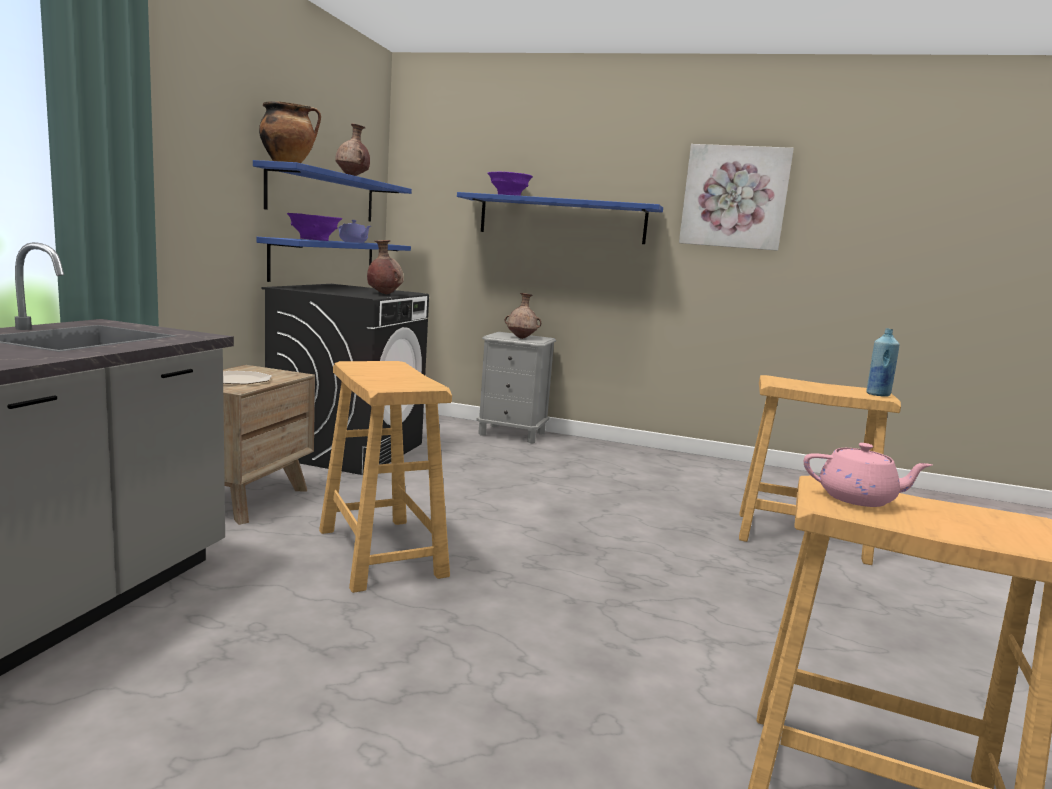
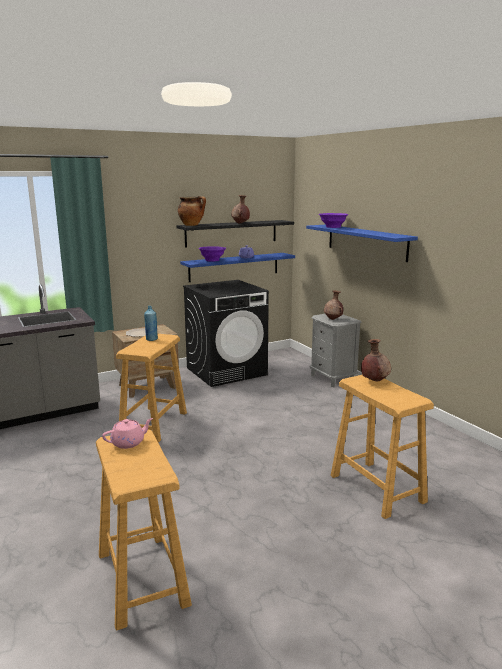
camera: 45 degrees right, 5 degrees up
blue shelf [253,160,412,222] -> black shelf [176,220,294,248]
brown vase [367,240,404,294] -> brown vase moved to [361,339,391,381]
picture [679,144,794,251] -> none
pink teapot [804,443,932,507] -> pink teapot turned 90 degrees counterclockwise [102,418,153,449]
blue bottle [866,328,900,397] -> blue bottle moved to [144,306,158,341]

